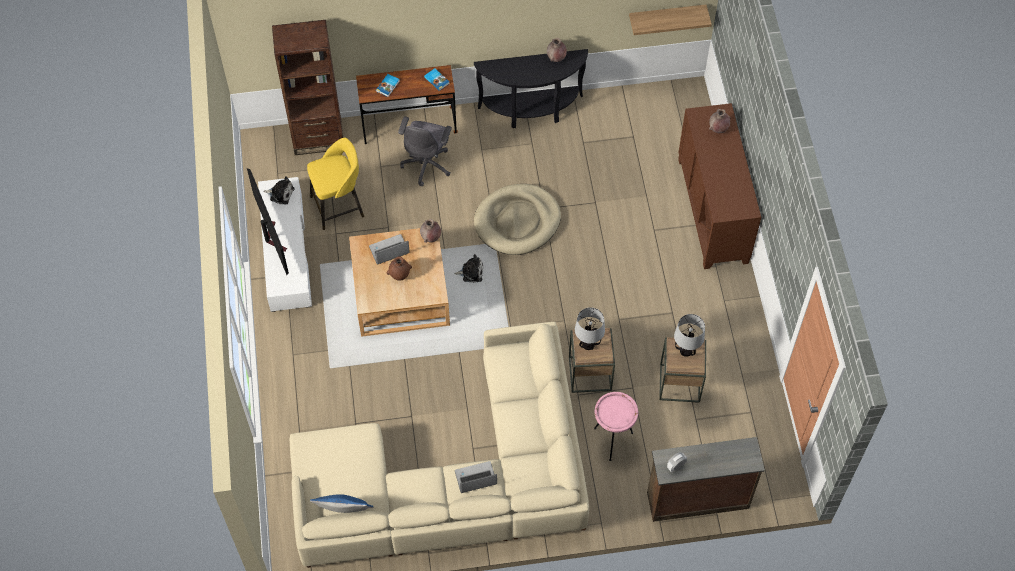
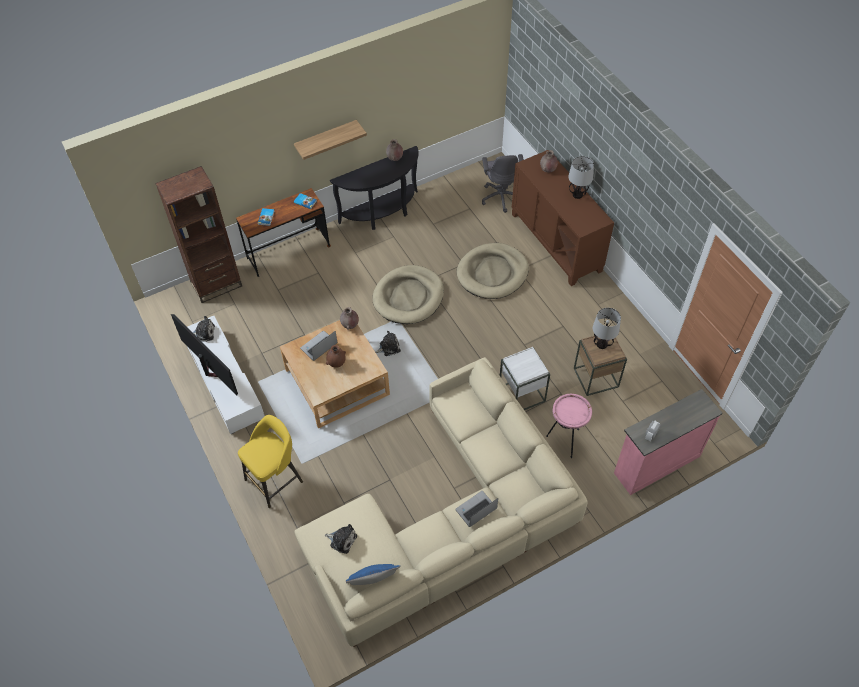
camera: 20 degrees left, 5 degrees down
yellow stool [307,138,364,230] -> yellow stool moved to [238,415,303,508]
grey office chair [398,116,452,186] -> grey office chair moved to [482,154,524,213]
brown side table [569,328,615,393] -> white side table [500,347,550,410]
table lamp [575,307,605,350] -> table lamp moved to [568,156,594,199]
shelf [629,5,712,35] -> shelf moved to [294,120,367,160]
brown dresser [647,437,765,522] -> pink dresser [614,389,723,495]
none -> plush toy [325,524,357,554]
none -> beige dog bed [457,243,529,299]

